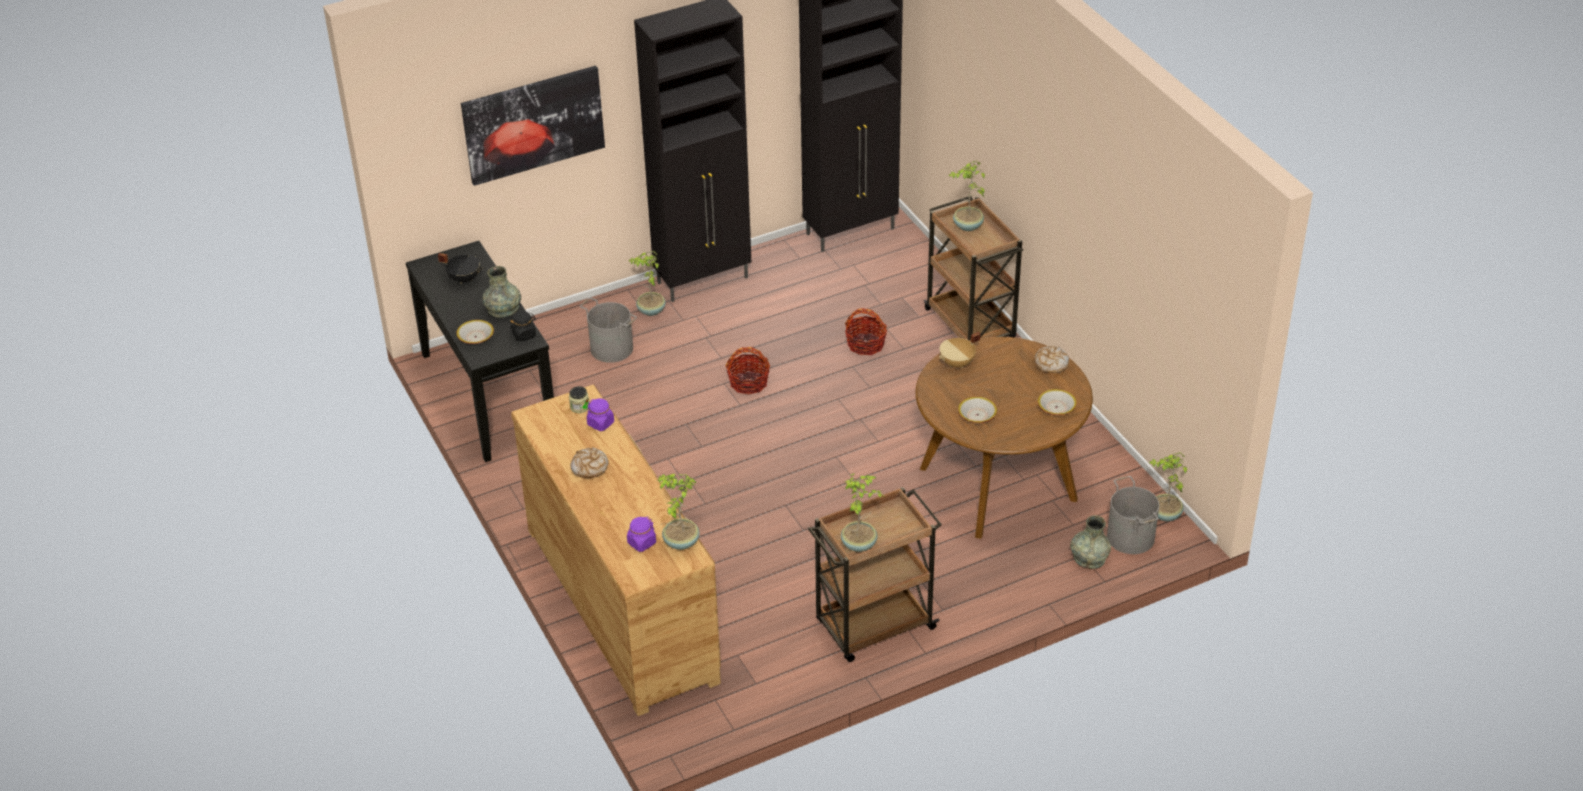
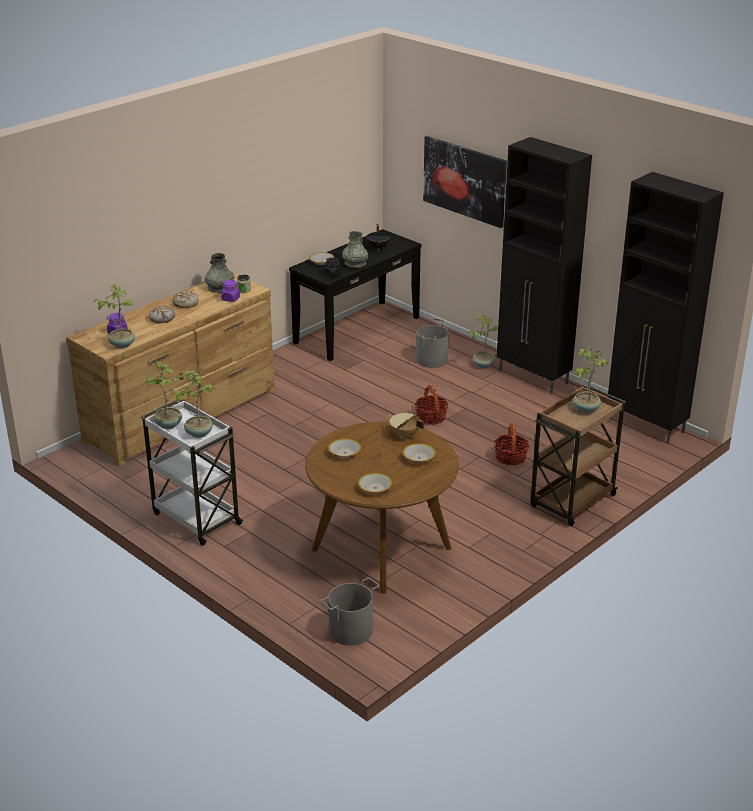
camera: 70 degrees right, 10 degrees down
brown cart [808,487,942,662] -> white cart [141,400,243,546]
bread [1034,346,1069,373] -> bread moved to [149,306,175,323]
grey vase [1070,515,1111,569] -> grey vase moved to [205,253,234,293]
potted plant [1149,452,1187,522] -> potted plant moved to [172,371,213,438]
none -> bowl [403,443,436,463]

